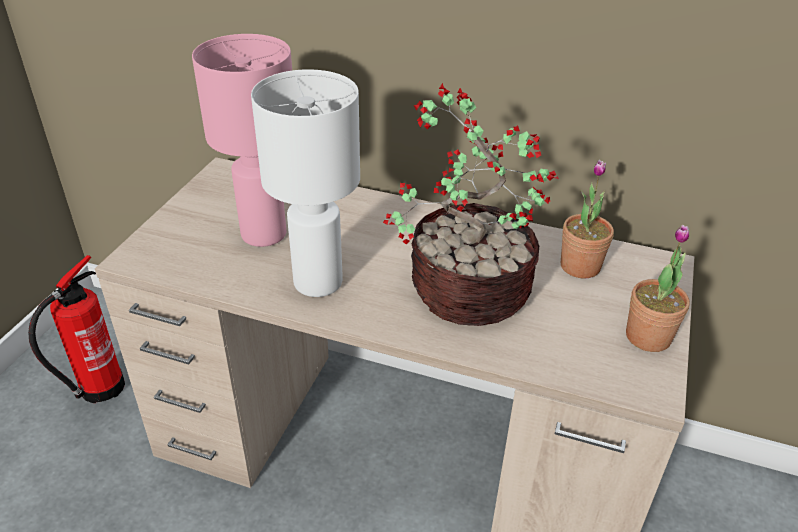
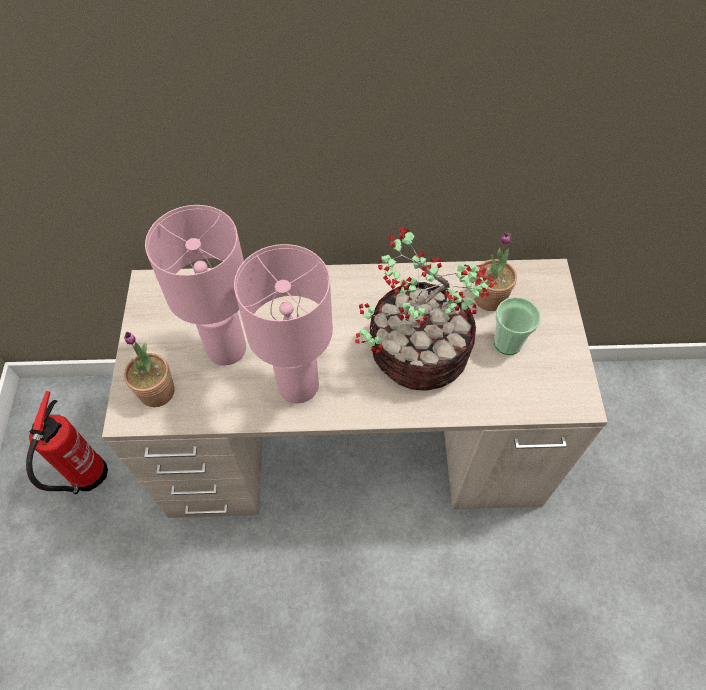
camera: 20 degrees left, 20 degrees up
white table lamp [251,69,360,297] -> pink table lamp [234,244,333,403]
potted plant [626,225,690,352] -> potted plant moved to [124,332,175,407]
none -> cup [494,297,540,355]

